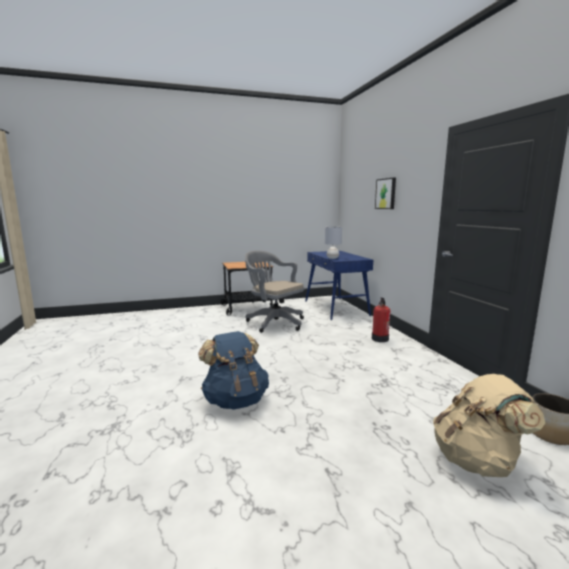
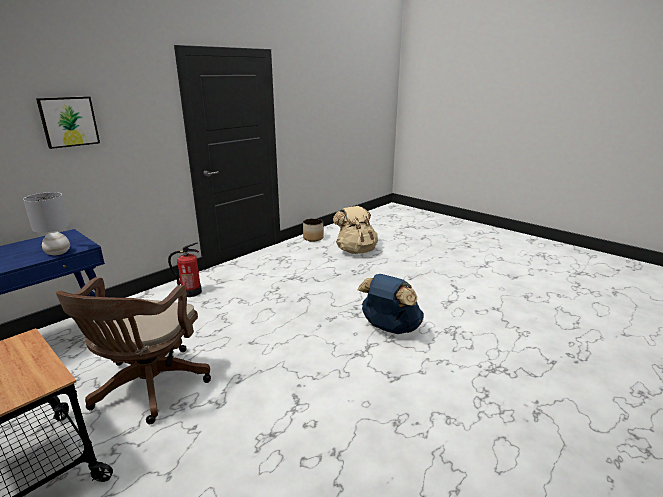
camera: 120 degrees left, 10 degrees up
grey office chair [245,250,304,333] -> brown office chair [56,277,211,424]

